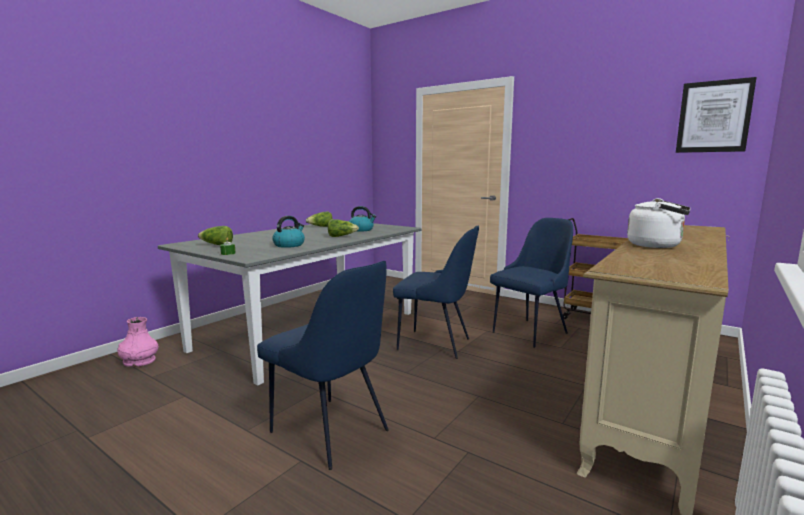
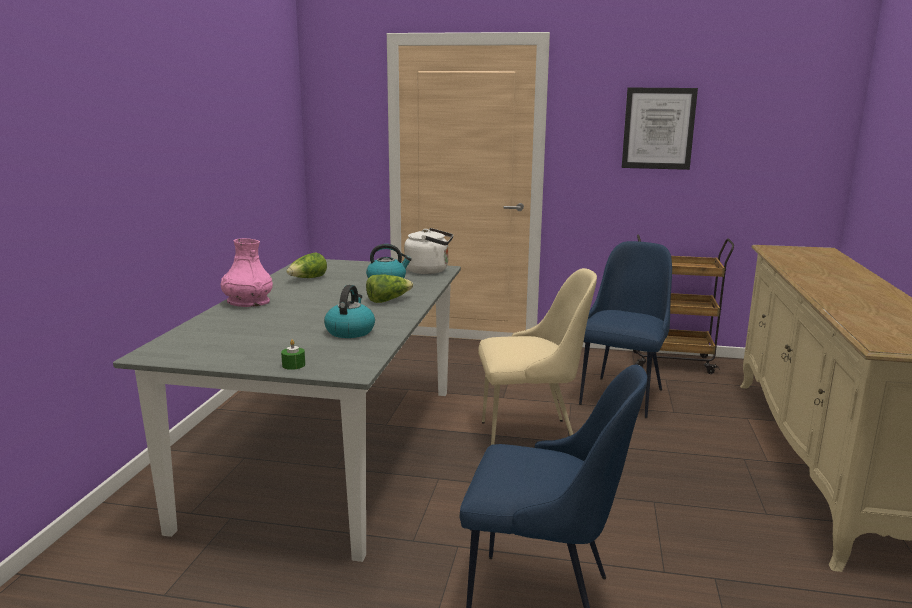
camera: 25 degrees left, 5 degrees up
pink vase [117,317,158,367] -> pink vase moved to [221,238,273,307]
lettuce [198,226,233,245] -> none
blue chair [393,226,479,359] -> beige chair [478,268,597,445]
white kettle [627,198,691,248] -> white kettle moved to [404,228,453,274]
picture [676,77,757,153] -> picture moved to [622,88,698,170]

